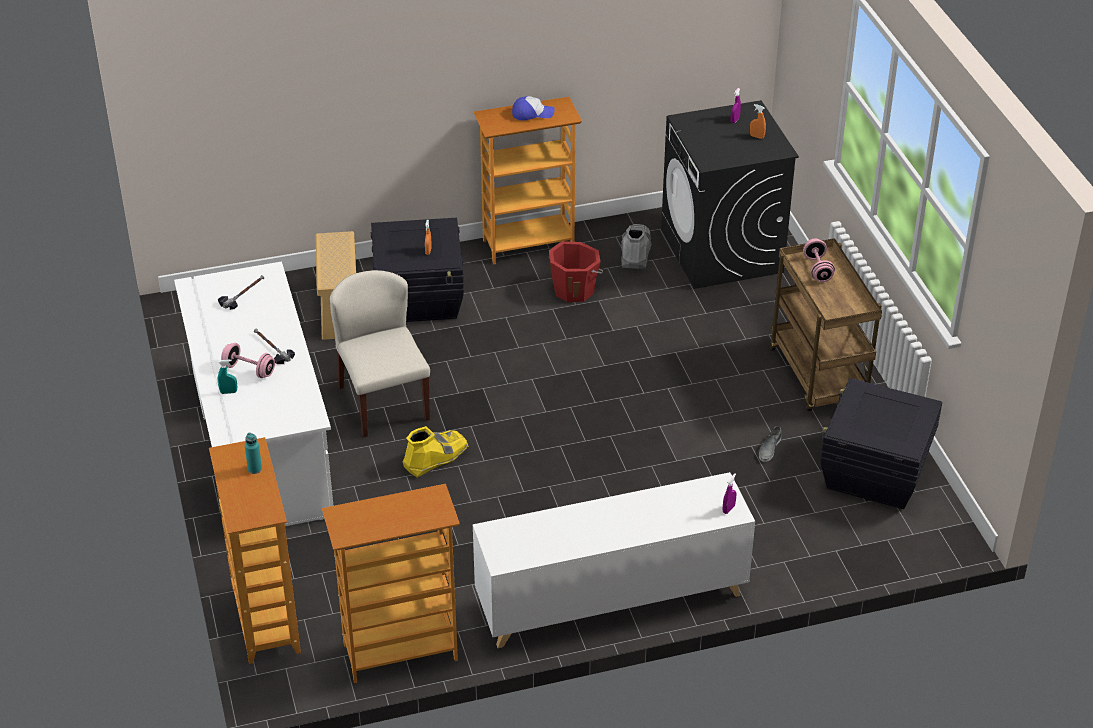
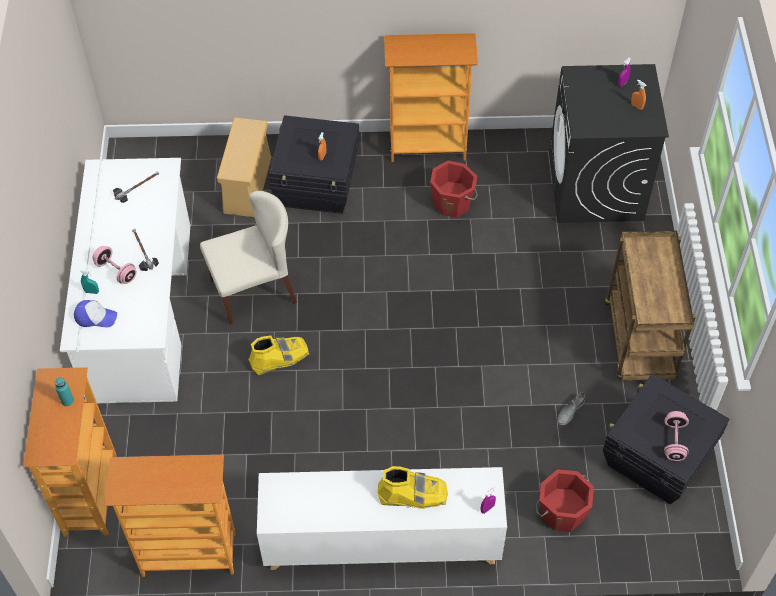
camera: 15 degrees right, 15 degrees up
beige chair [330,270,430,437] -> beige chair turned 75 degrees clockwise [200,191,297,325]
cap [512,96,555,121] -> cap moved to [74,300,117,327]
grey boot [621,224,652,269] -> none
pink dumbbell [803,238,835,282] -> pink dumbbell moved to [664,411,689,461]
none -> yellow boot [378,466,448,509]
none -> red bucket [536,469,594,532]

